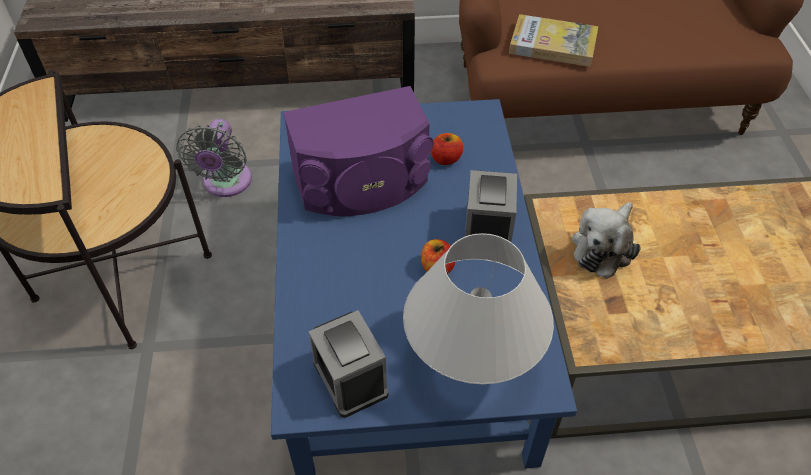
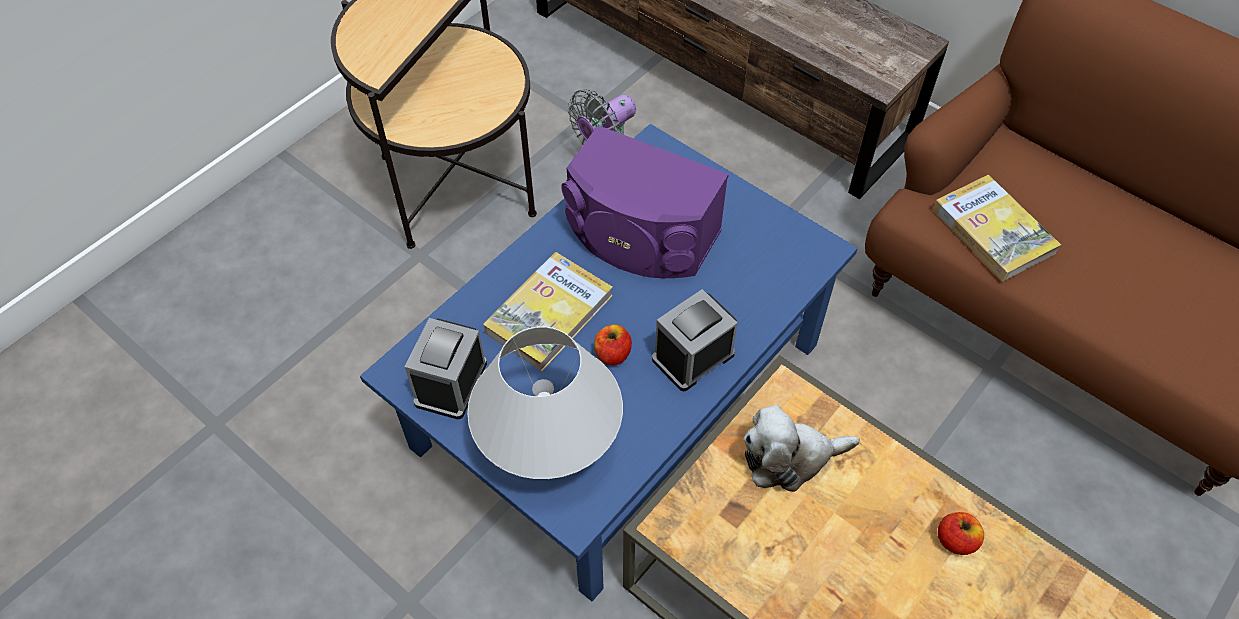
camera: 45 degrees right, 5 degrees up
apple [431,133,463,165] -> apple moved to [938,512,984,555]
none -> book [483,252,613,371]

